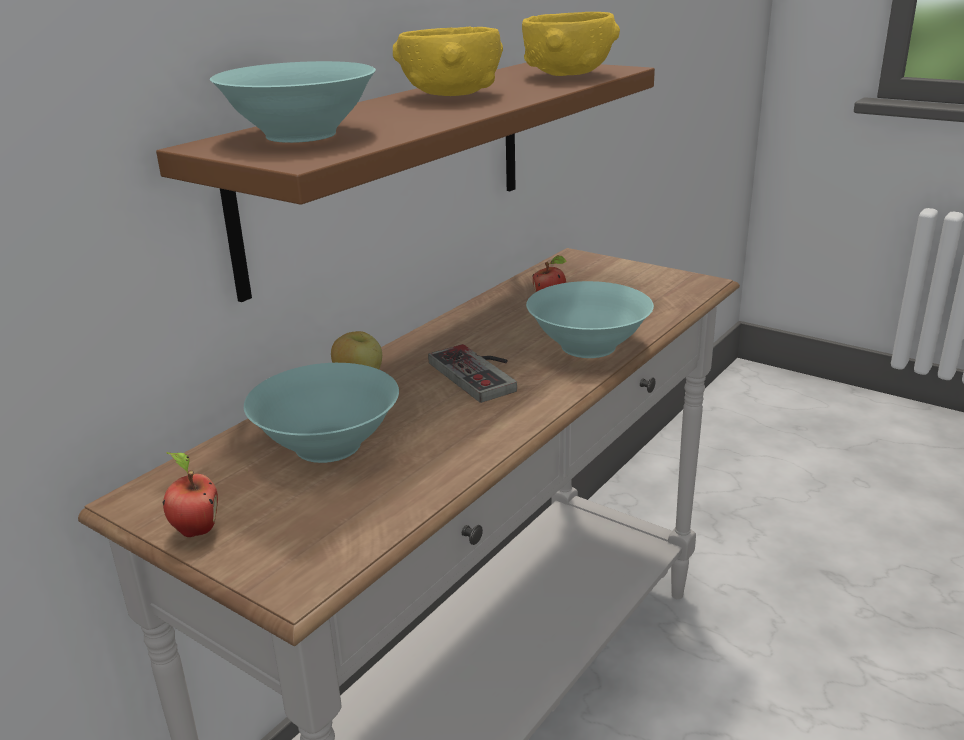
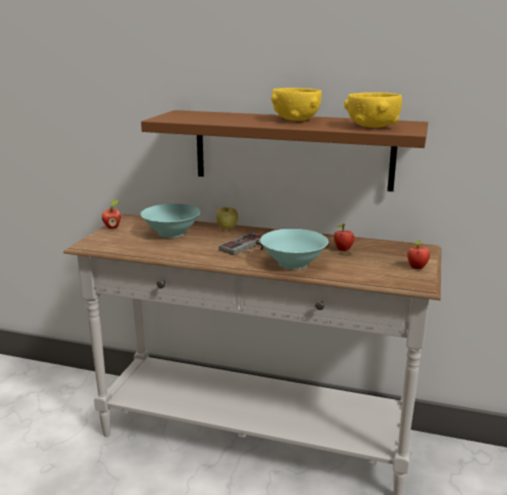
camera: 70 degrees right, 5 degrees down
turquoise bowl [210,61,376,143] -> none
none -> apple [407,240,430,269]

